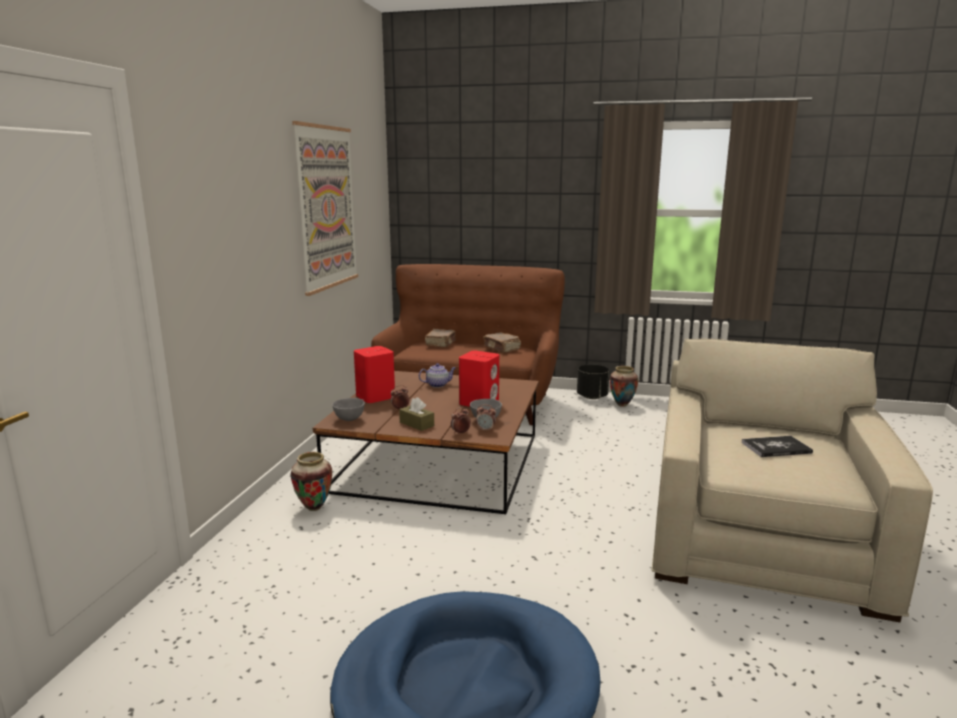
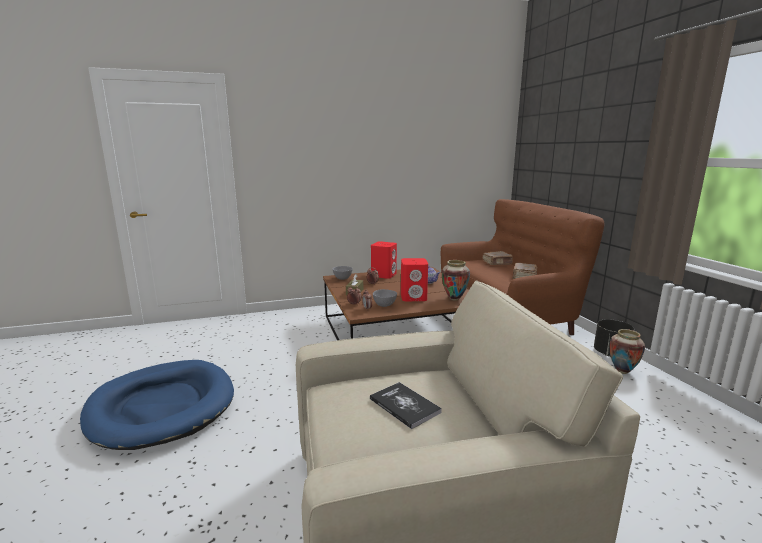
camera: 60 degrees right, 0 degrees up
vase [291,452,332,511] -> vase moved to [442,260,470,301]
picture [292,121,358,296] -> none

